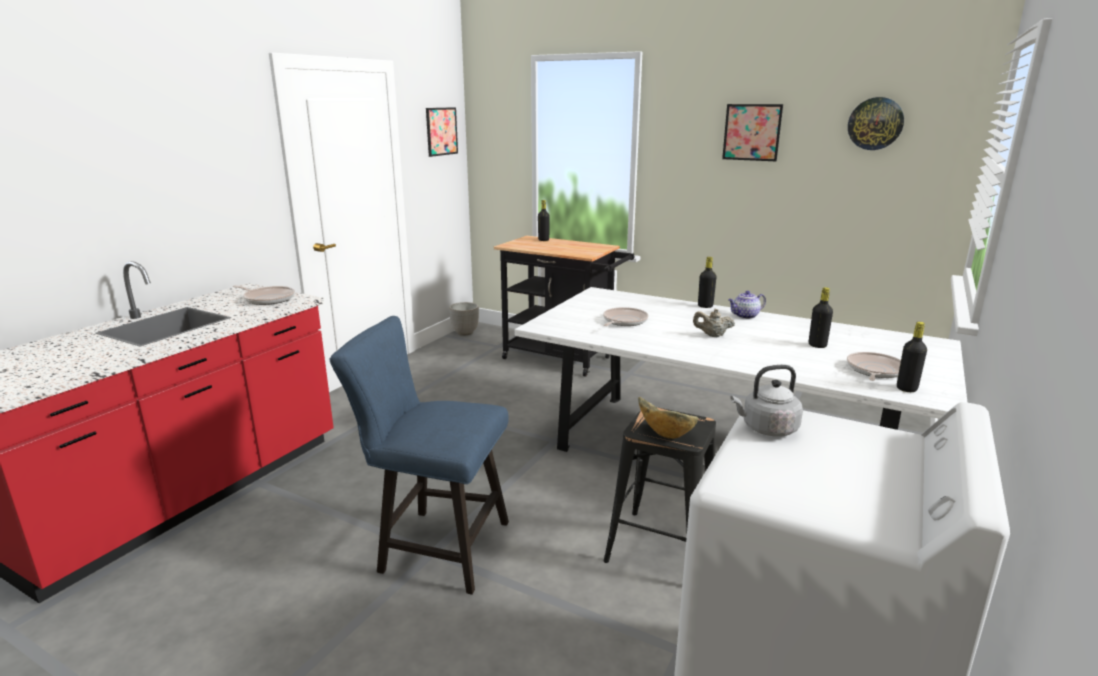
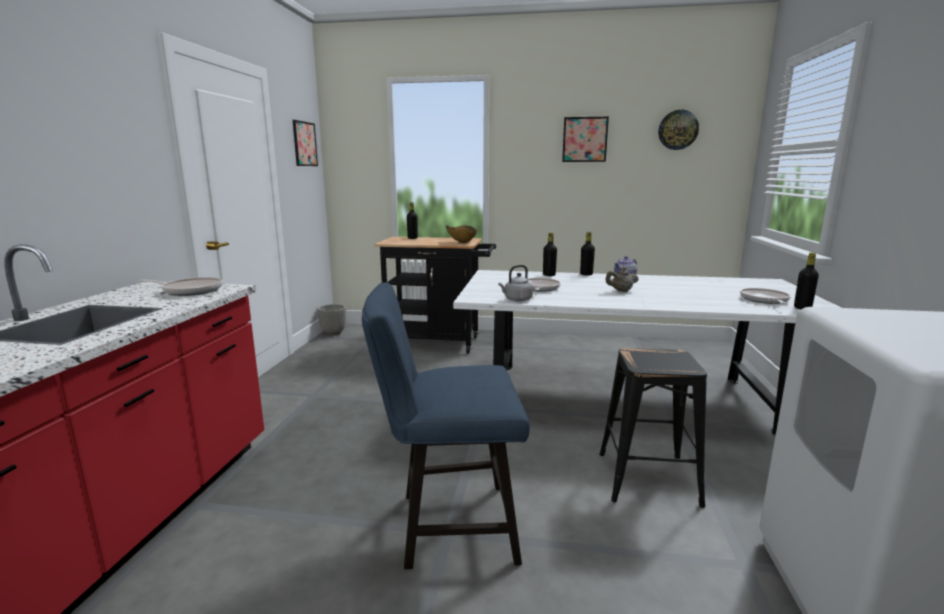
camera: 20 degrees left, 5 degrees down
bowl [638,397,698,439] -> bowl moved to [446,225,477,243]
grey kettle [730,365,803,437] -> grey kettle moved to [498,265,533,301]
black bottle [809,287,833,348] -> black bottle moved to [543,232,557,276]

